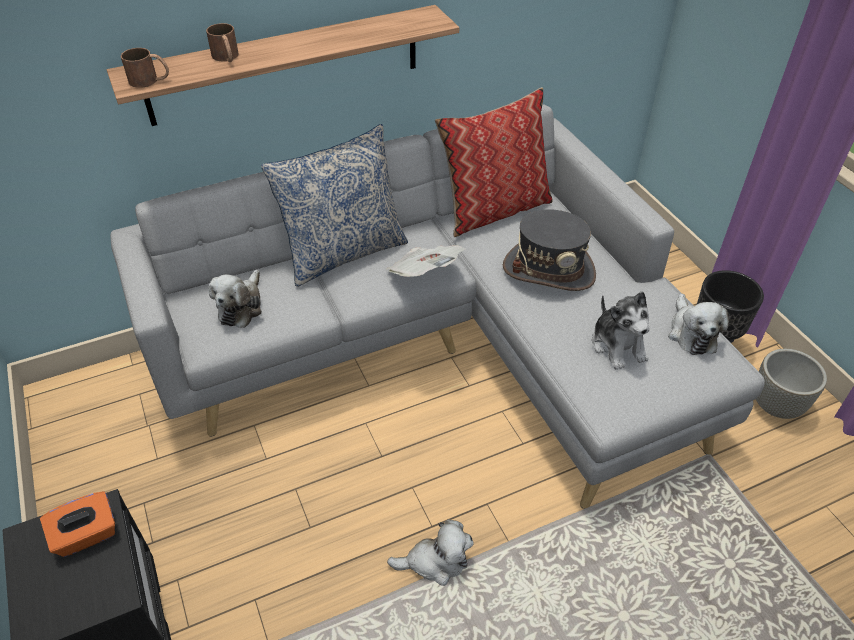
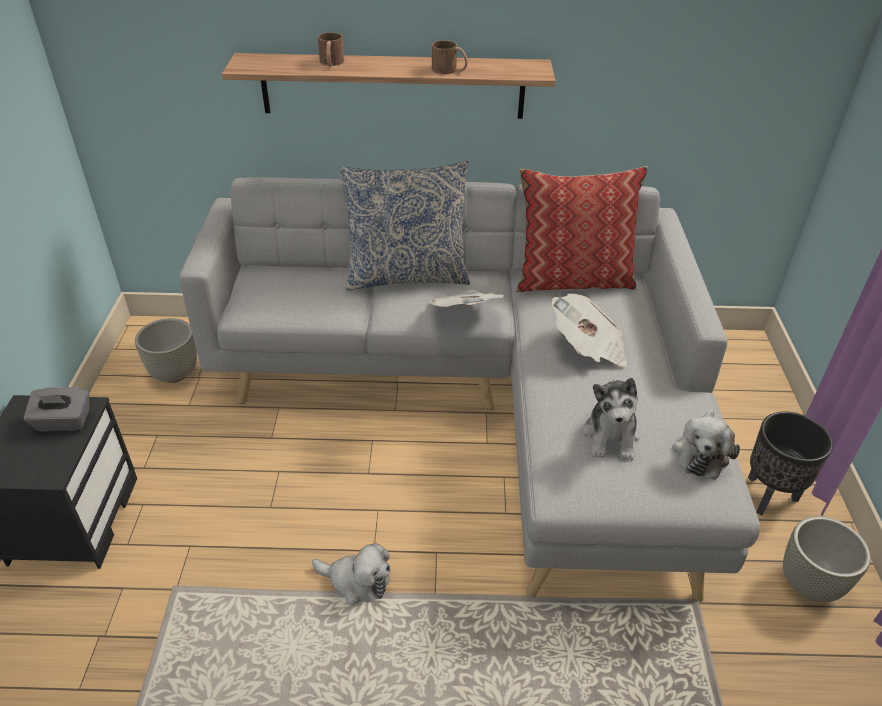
camera: 25 degrees right, 5 degrees down
orange tissue box [40,491,115,557] -> grey tissue box [24,387,89,431]
brown mug [121,48,169,88] -> brown mug moved to [432,40,468,74]
plush toy [208,270,262,328] -> none
grey hat [503,209,596,291] -> newspaper [552,294,627,367]
none -> grey planter [135,318,197,383]

